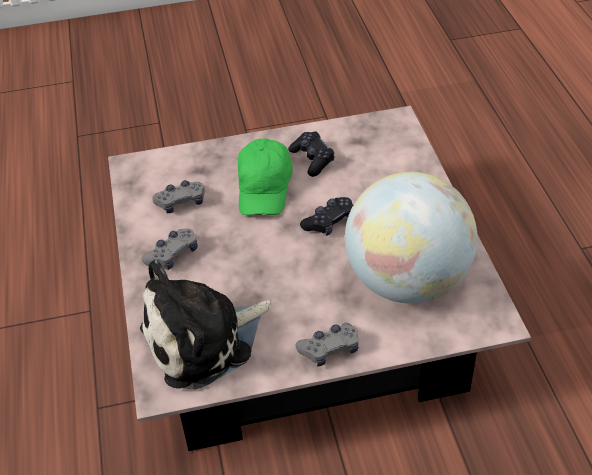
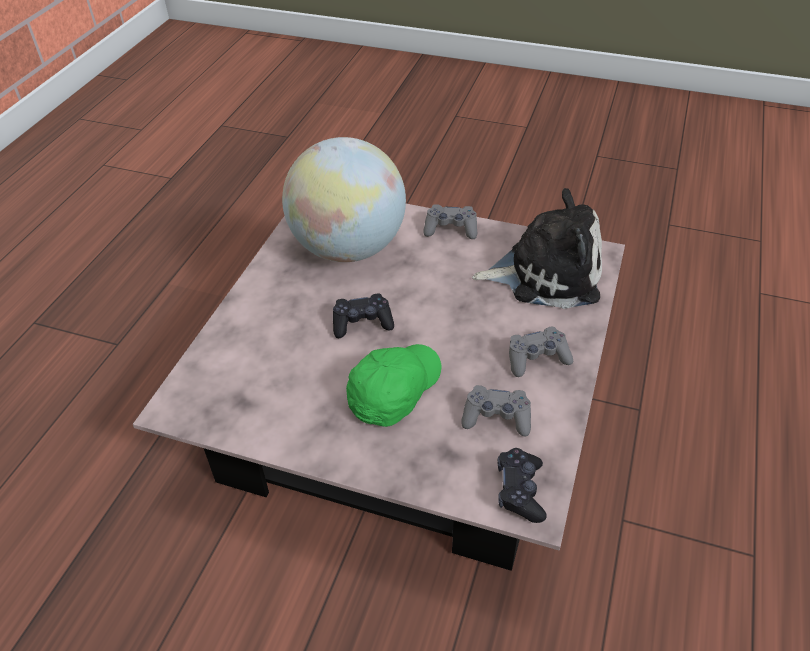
camera: 150 degrees left, 0 degrees up
black game controller [288,131,335,177] -> black game controller moved to [498,448,547,523]

